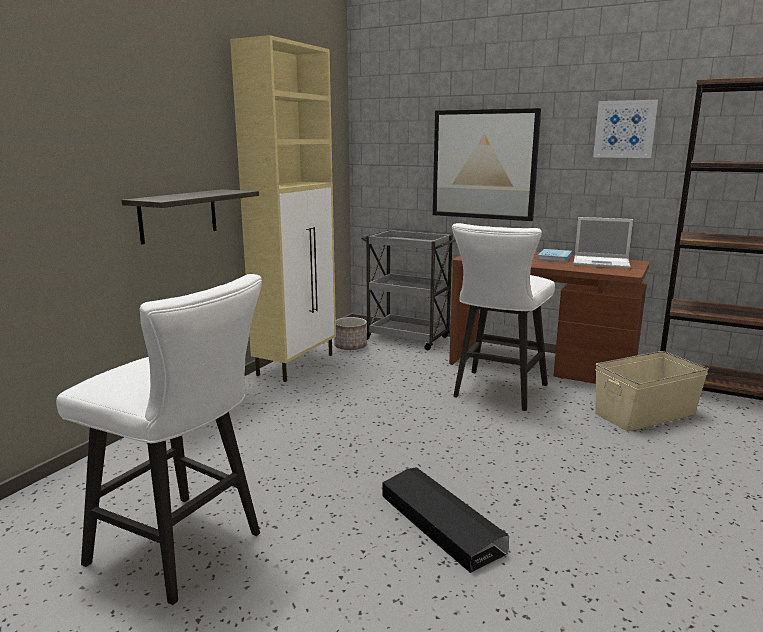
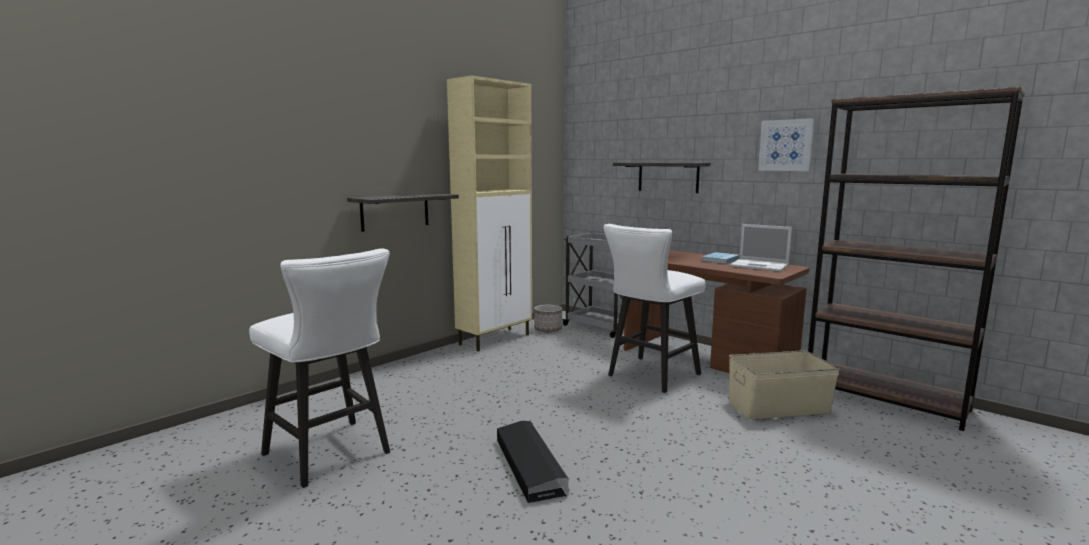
camera: 15 degrees right, 5 degrees down
picture [433,108,541,221] -> shelf [613,162,710,193]

